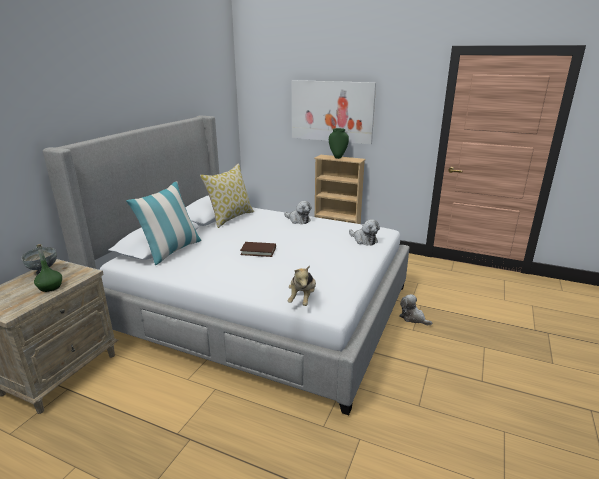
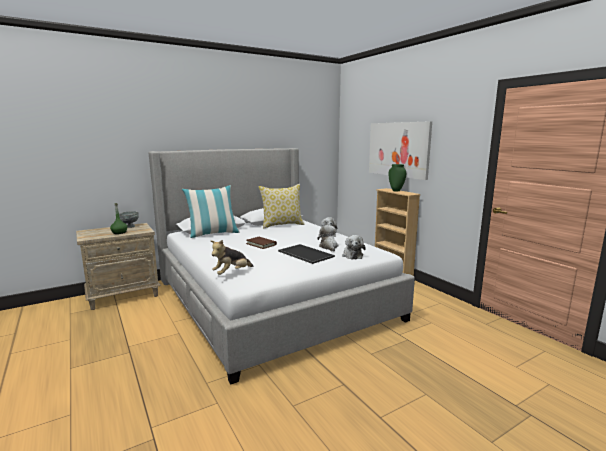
camera: 35 degrees right, 10 degrees down
plush toy [399,294,432,326] -> plush toy moved to [317,225,338,252]
none -> tray [278,244,335,264]

